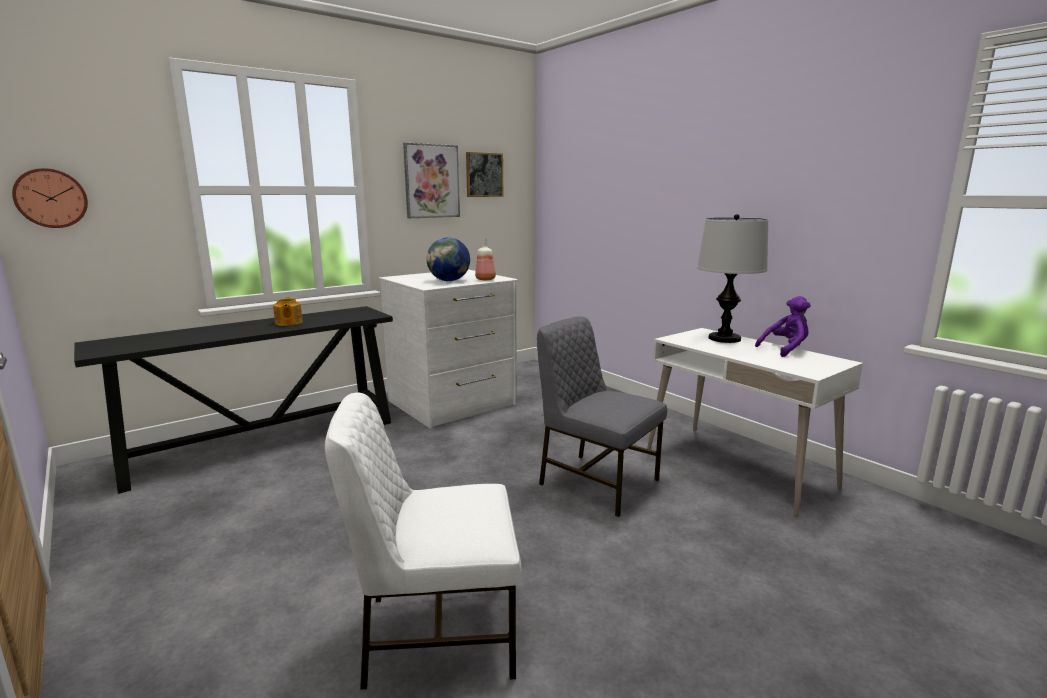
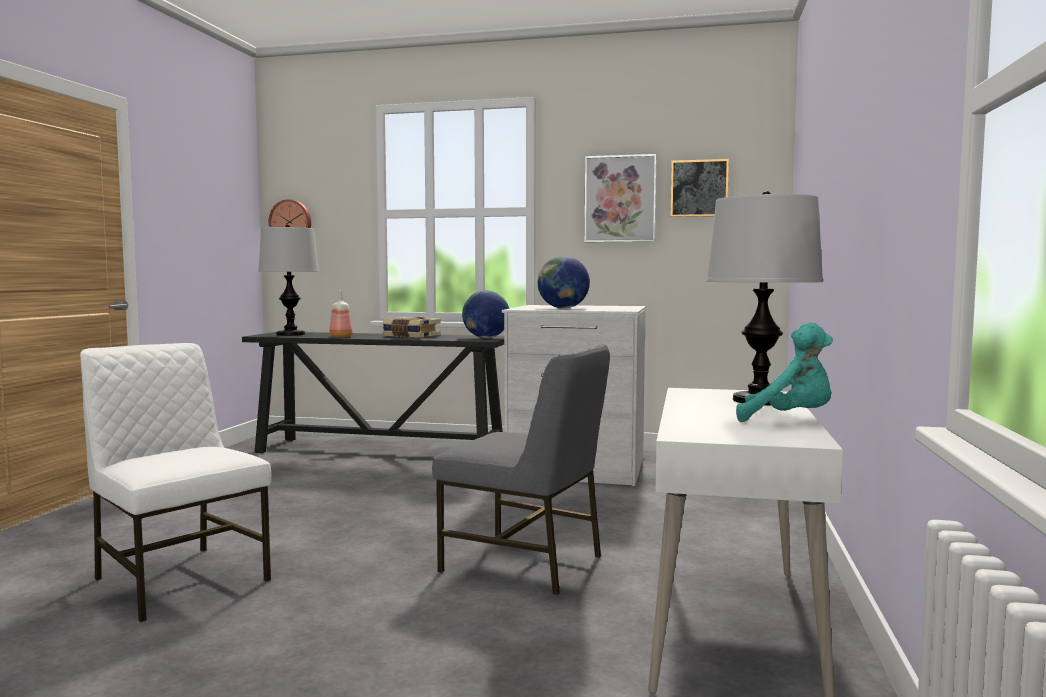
camera: 50 degrees right, 10 degrees down
teapot [273,297,303,326] -> book [382,317,441,338]
bottle [475,237,496,280] -> bottle moved to [329,291,353,337]
grey chair [537,316,667,517] -> grey chair turned 120 degrees clockwise [432,344,610,595]
purple plush toy [755,296,811,357] -> turquoise plush toy [736,323,833,422]
none -> table lamp [258,224,319,336]
none -> globe [462,290,509,338]

